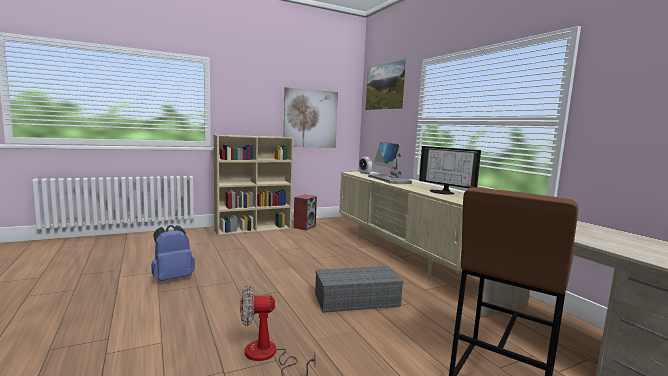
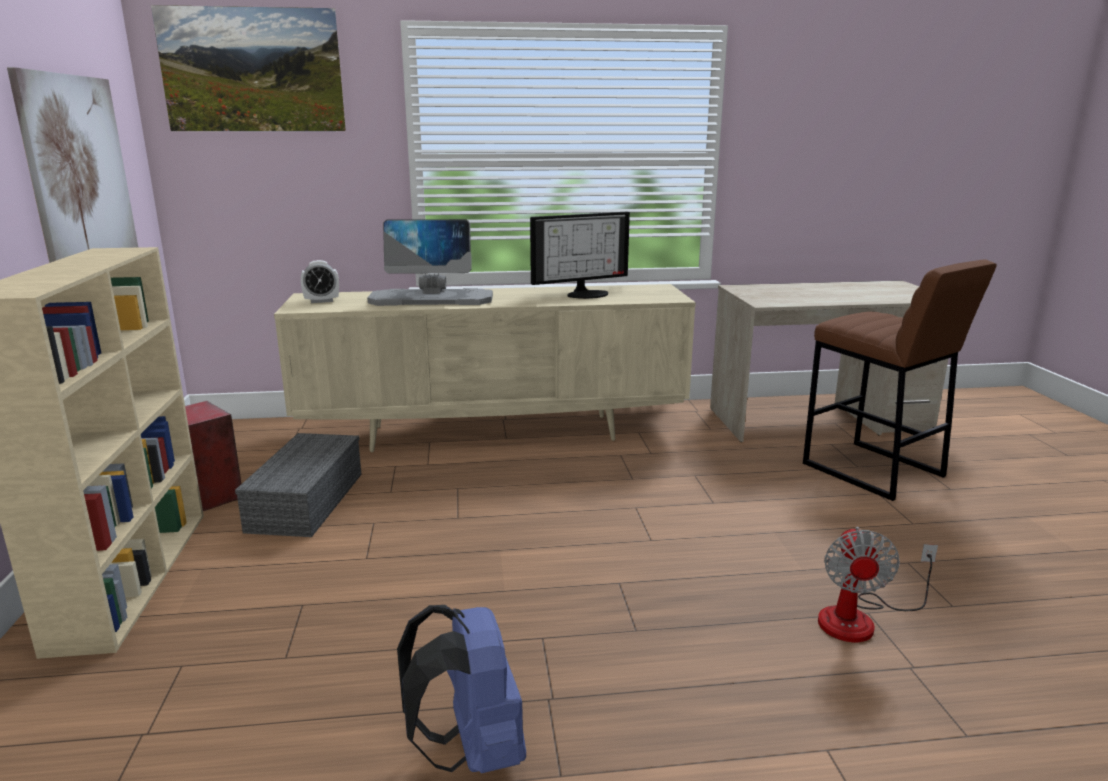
camera: 70 degrees left, 10 degrees up
grey storage box [315,266,404,313] -> grey storage box moved to [235,433,362,537]

